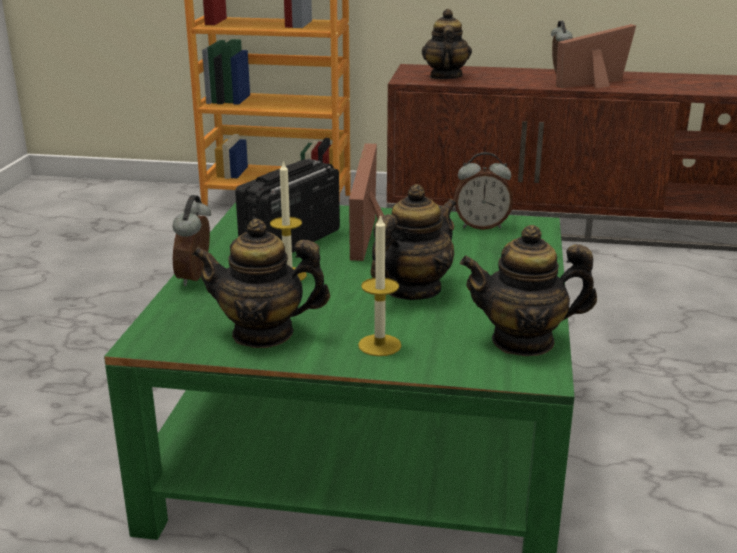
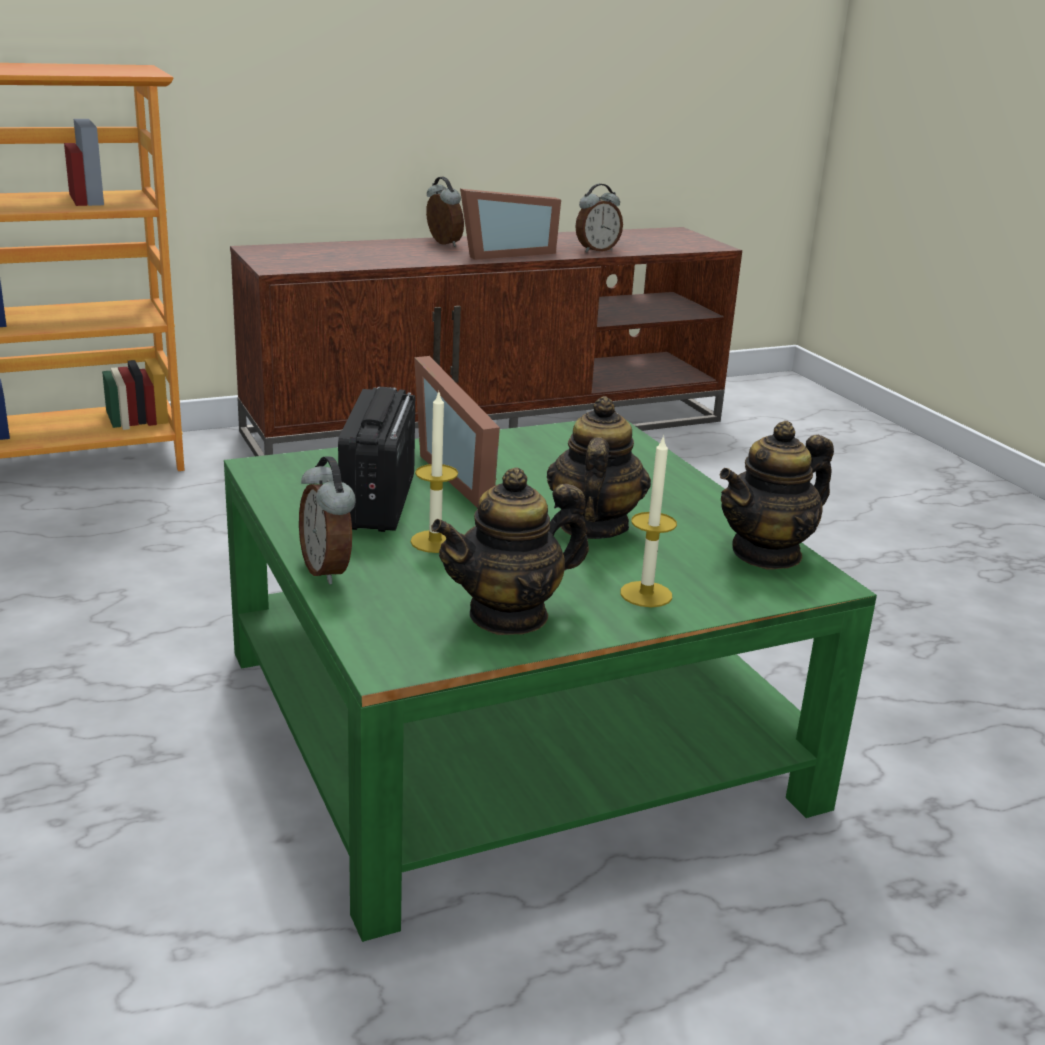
camera: 35 degrees left, 0 degrees up
teapot [422,9,472,79] -> none
alarm clock [454,152,513,230] -> alarm clock moved to [575,184,623,253]
picture frame [556,24,636,88] -> picture frame turned 150 degrees counterclockwise [460,189,561,260]

